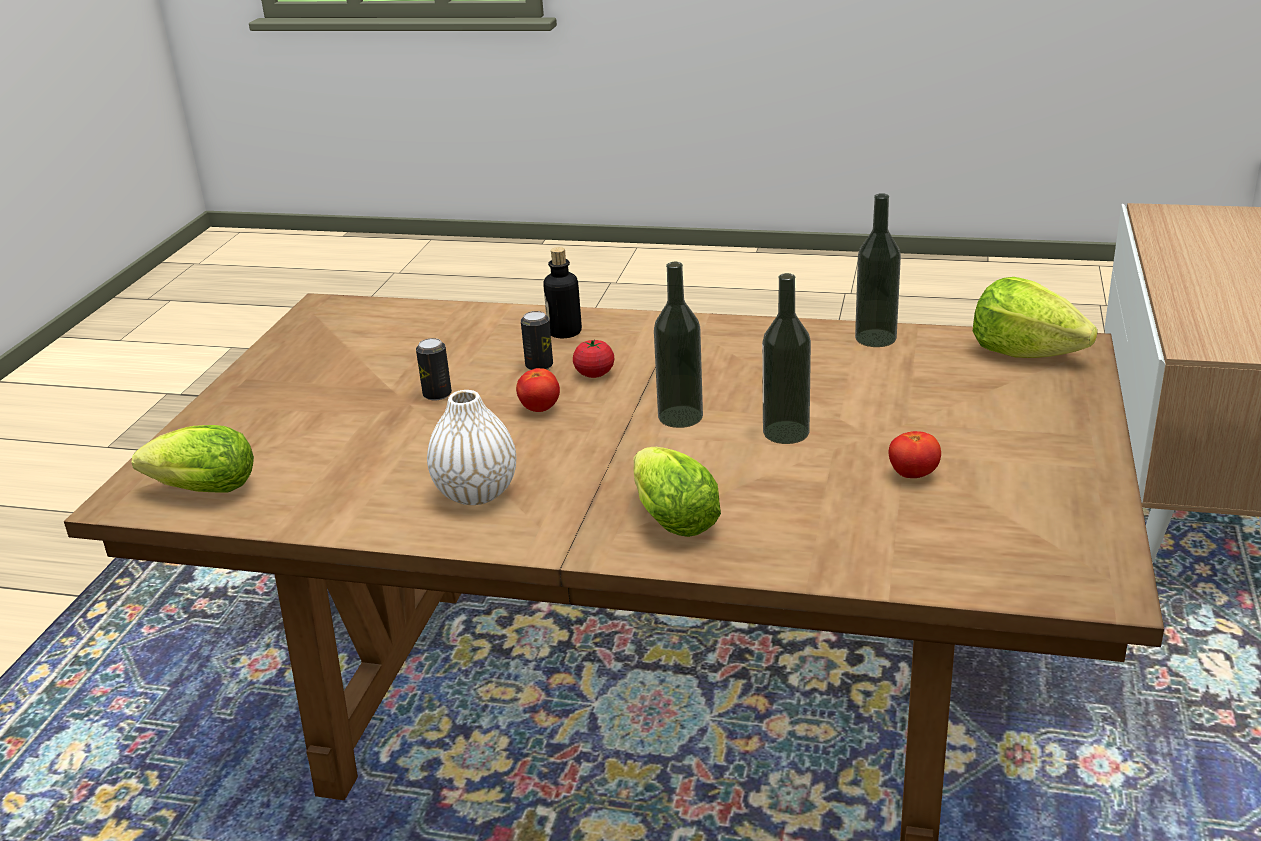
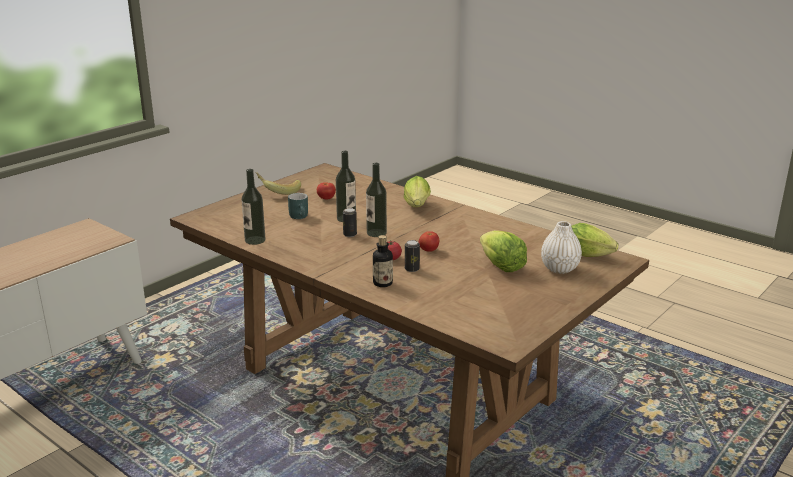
camera: 155 degrees left, 5 degrees down
can [416,338,452,401] -> can moved to [343,208,357,237]
white vase [427,390,516,505] -> white vase moved to [541,221,582,274]
lettuce [973,277,1098,358] -> lettuce moved to [480,230,527,272]
none -> banana [255,172,301,195]
none -> turquoise mug [288,193,308,219]

